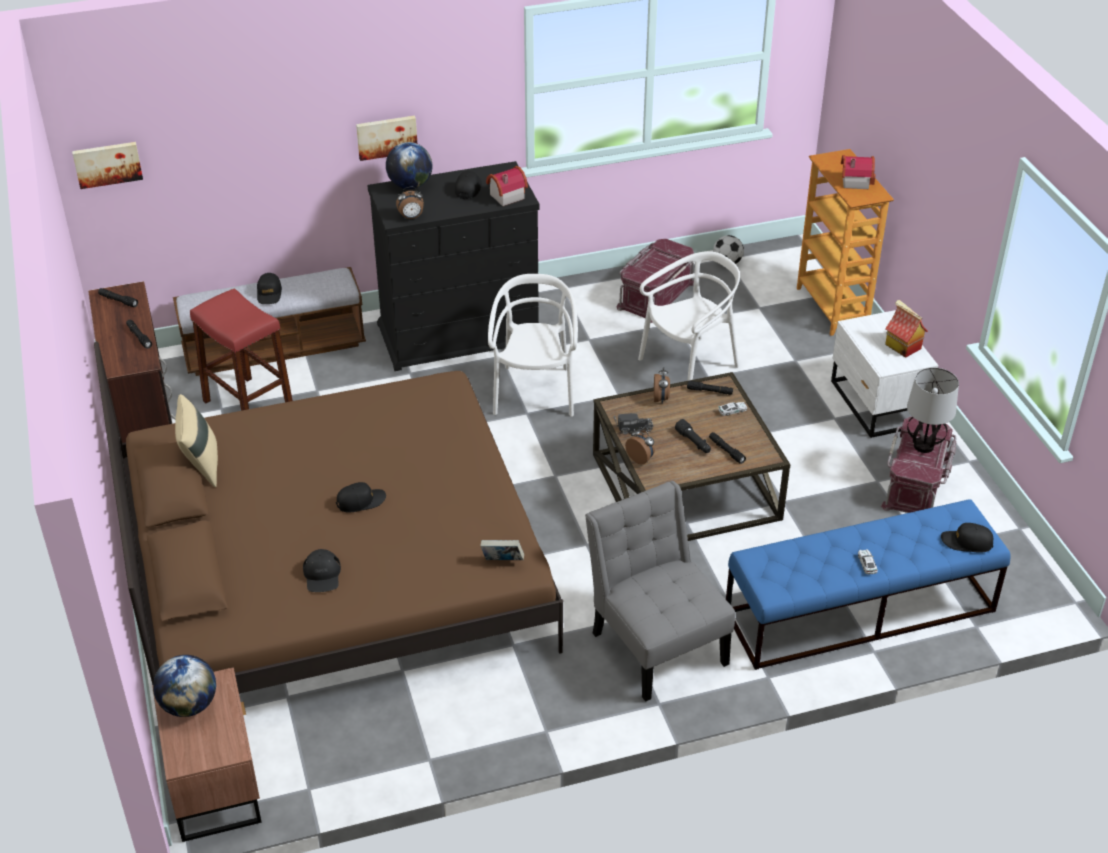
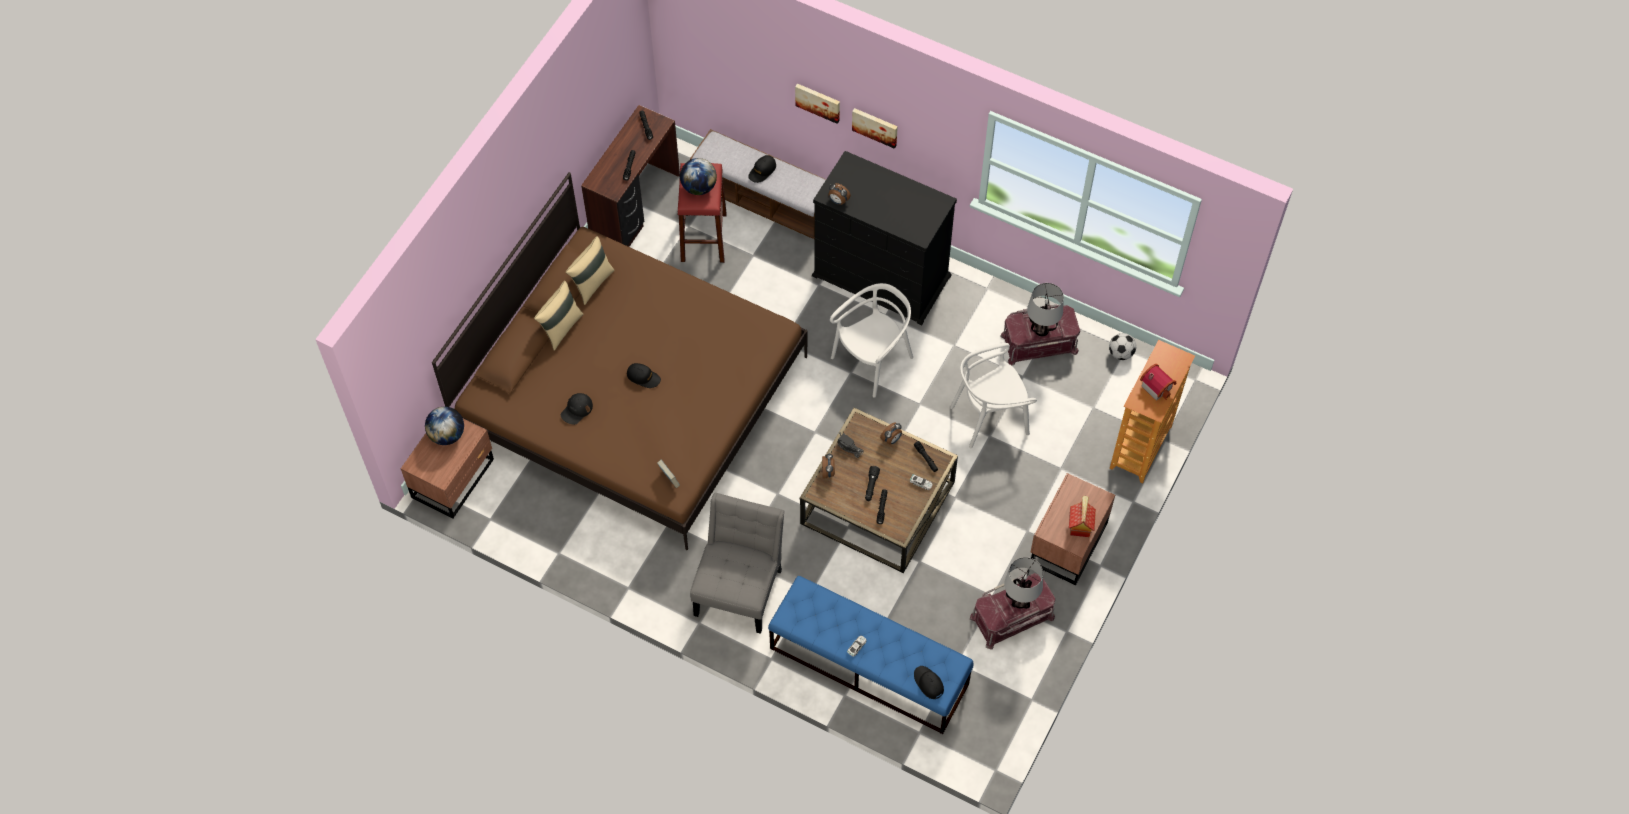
camera: 45 degrees right, 20 degrees up
picture [72,142,143,189] -> picture moved to [795,84,840,124]
globe [386,142,432,189] -> globe moved to [680,158,717,195]
black cap [455,171,482,199] -> none
toy house [486,166,528,206] -> none
white chair [638,251,740,381] -> white chair turned 150 degrees clockwise [950,343,1037,448]
white nightstand [831,310,938,438] -> brown nightstand [1030,473,1115,585]
none -> beige pillow [534,281,584,351]
none -> table lamp [1027,283,1064,336]

